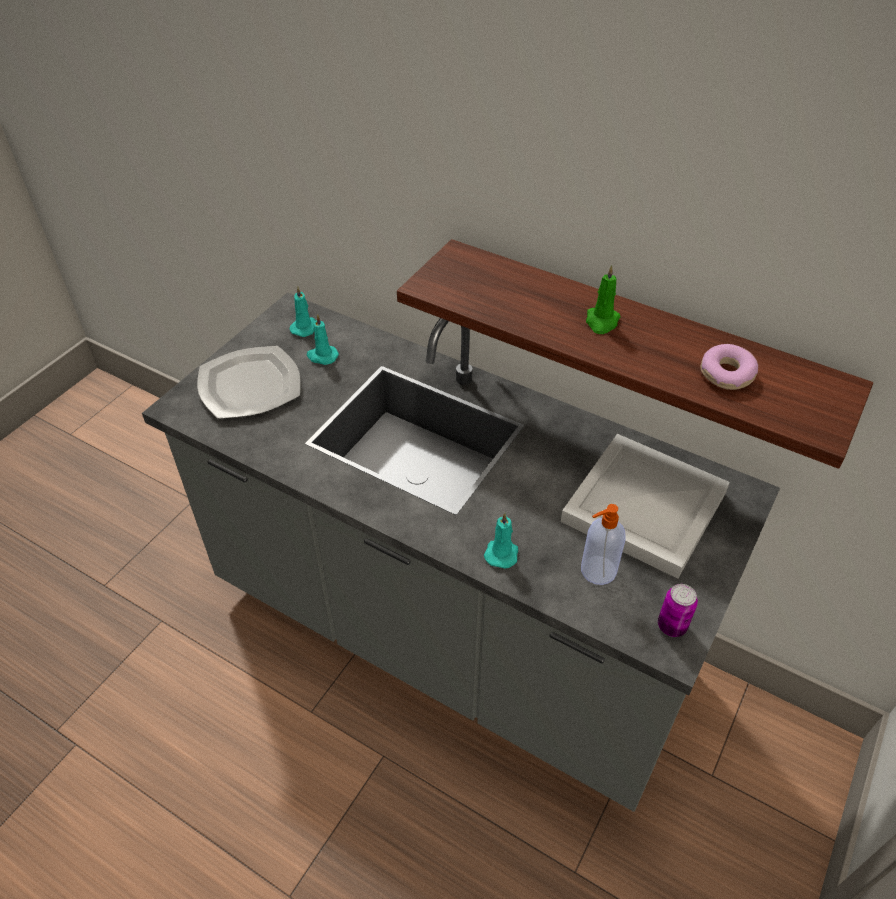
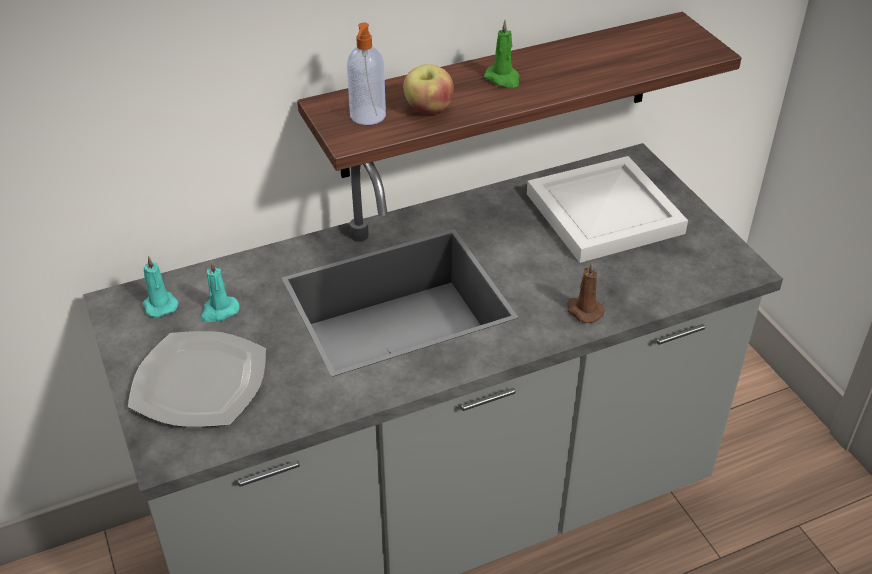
camera: 55 degrees left, 5 degrees down
turquoise candle [484,513,518,569] -> brown candle [567,261,604,323]
soap dispenser [581,504,625,585] -> soap dispenser moved to [347,23,386,125]
can [658,584,698,637] -> none
donut [700,344,758,390] -> none
none -> apple [403,64,454,114]

